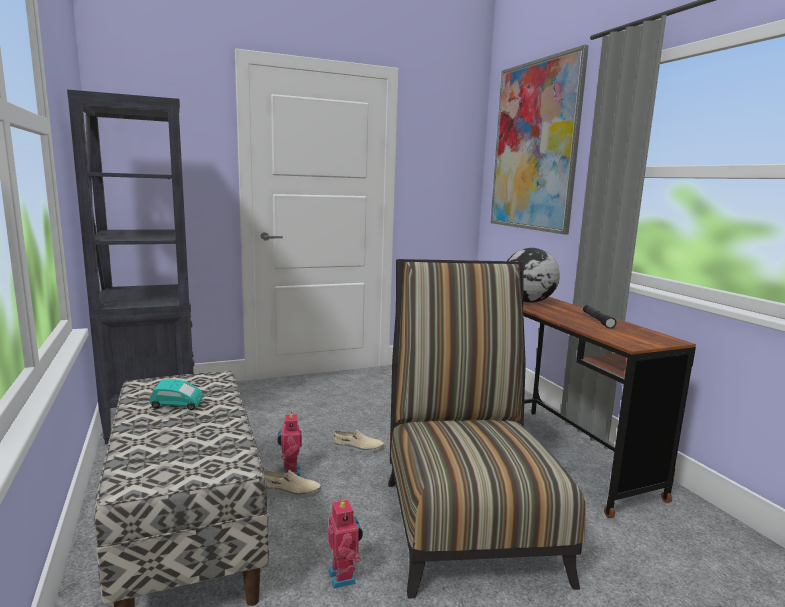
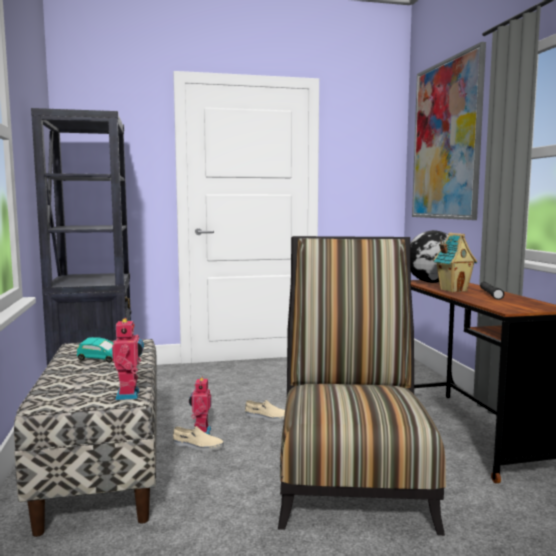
camera: 10 degrees right, 5 degrees down
toy robot [328,497,363,589] -> toy robot moved to [112,318,144,400]
none -> toy house [433,233,477,292]

